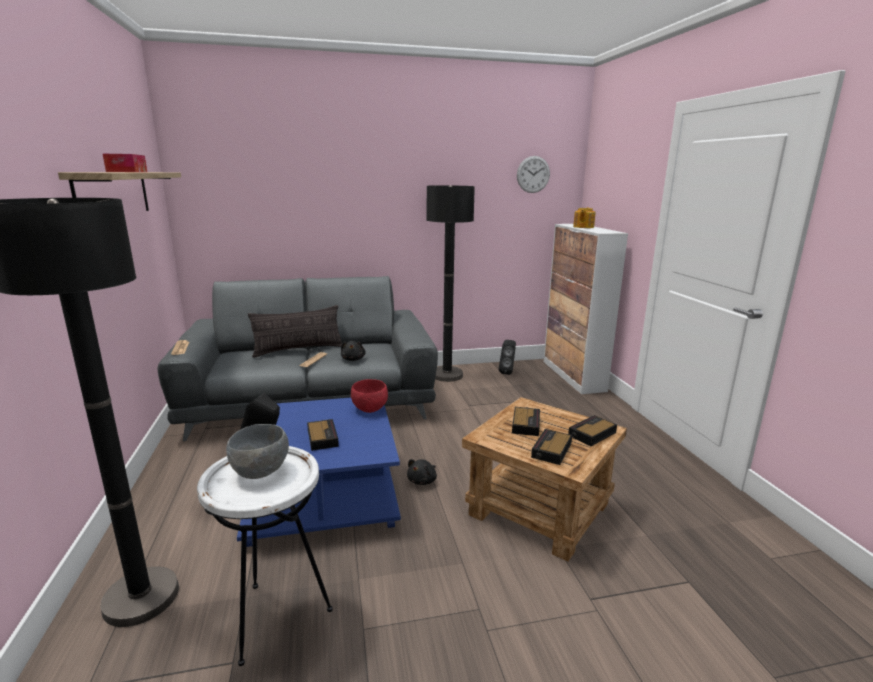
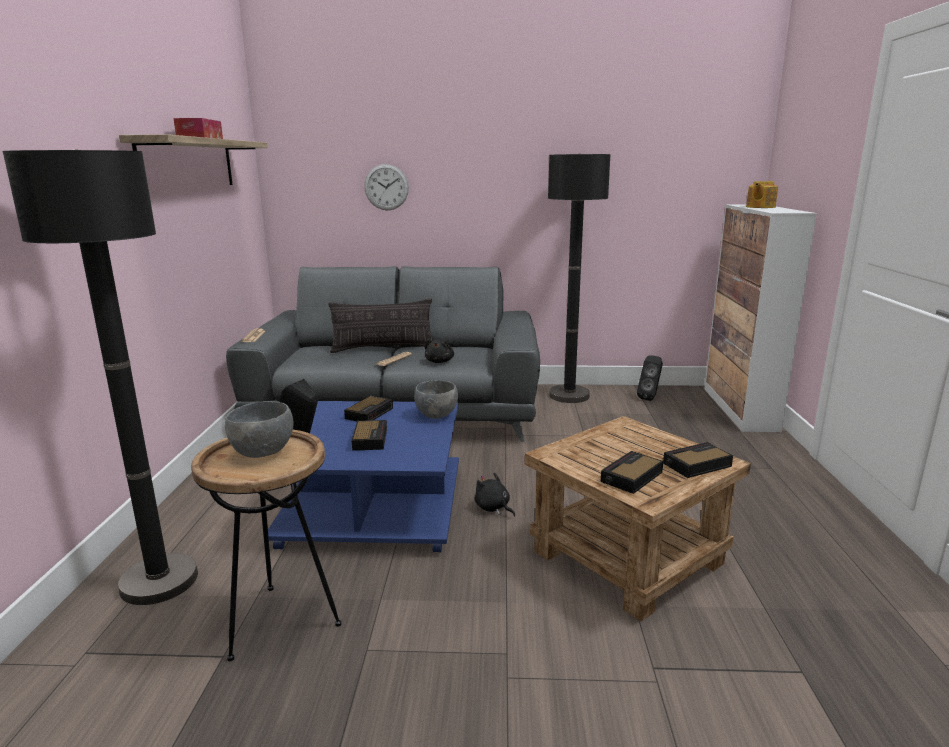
camera: 15 degrees right, 0 degrees up
white side table [197,446,333,666] -> brown side table [191,430,341,661]
red bowl [351,379,388,413] -> grey bowl [414,380,458,419]
black plush toy [407,459,437,485] -> black plush toy turned 90 degrees clockwise [475,473,515,517]
alarm clock [512,407,540,436] -> alarm clock moved to [344,396,393,421]
wall clock [517,156,550,193] -> wall clock moved to [364,164,409,210]

